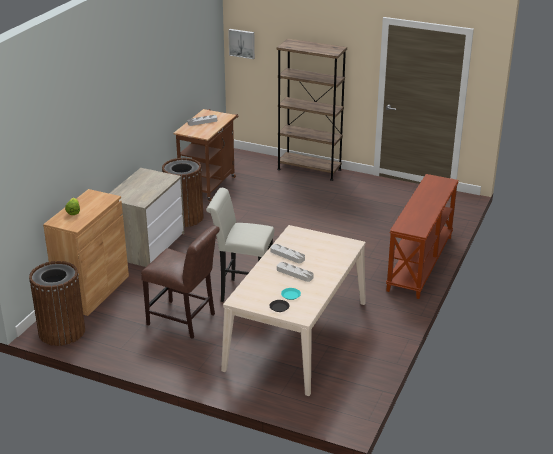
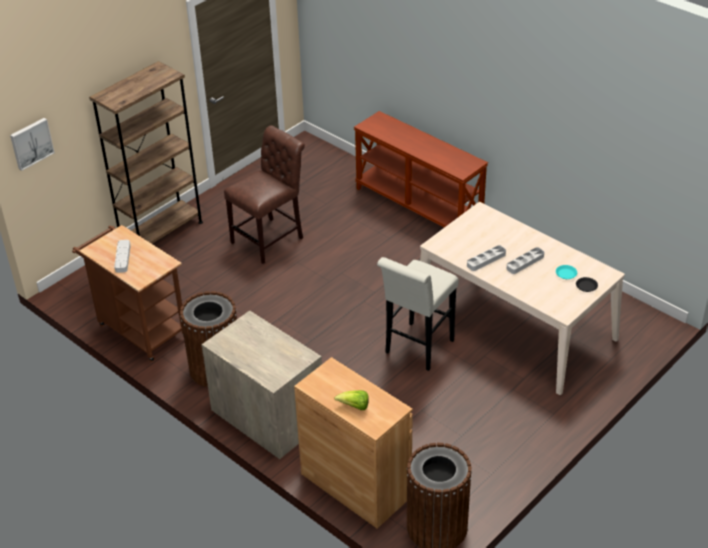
camera: 70 degrees left, 10 degrees up
brown chair [141,226,220,339] -> brown chair moved to [224,125,305,264]

